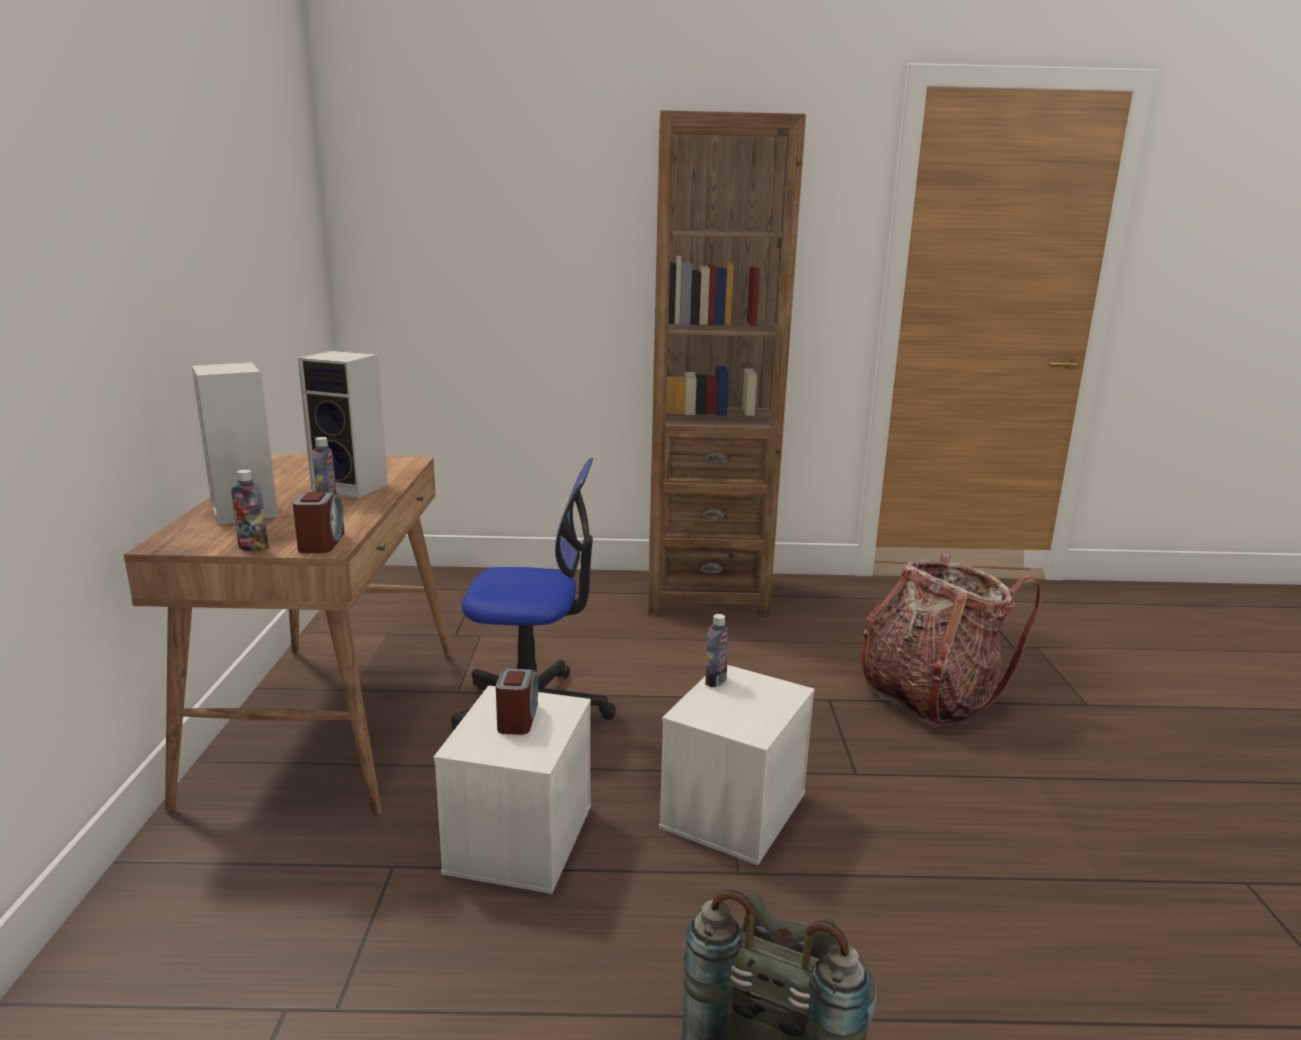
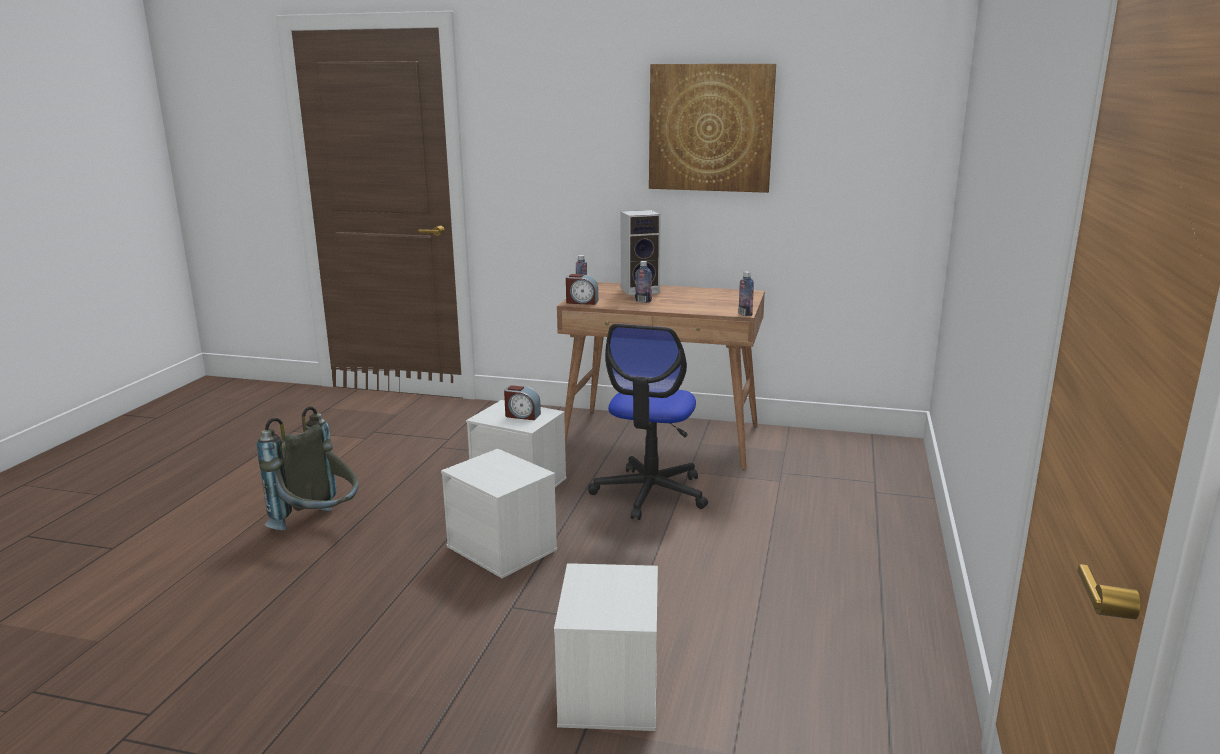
camera: 105 degrees right, 0 degrees up
speaker [298,351,388,499] -> none
brown bookcase [648,110,806,617] -> none
bottle [705,614,729,687] -> bottle moved to [738,271,754,316]
backpack [861,551,1042,727] -> white storage box [554,563,658,731]
none -> picture [649,64,776,193]

